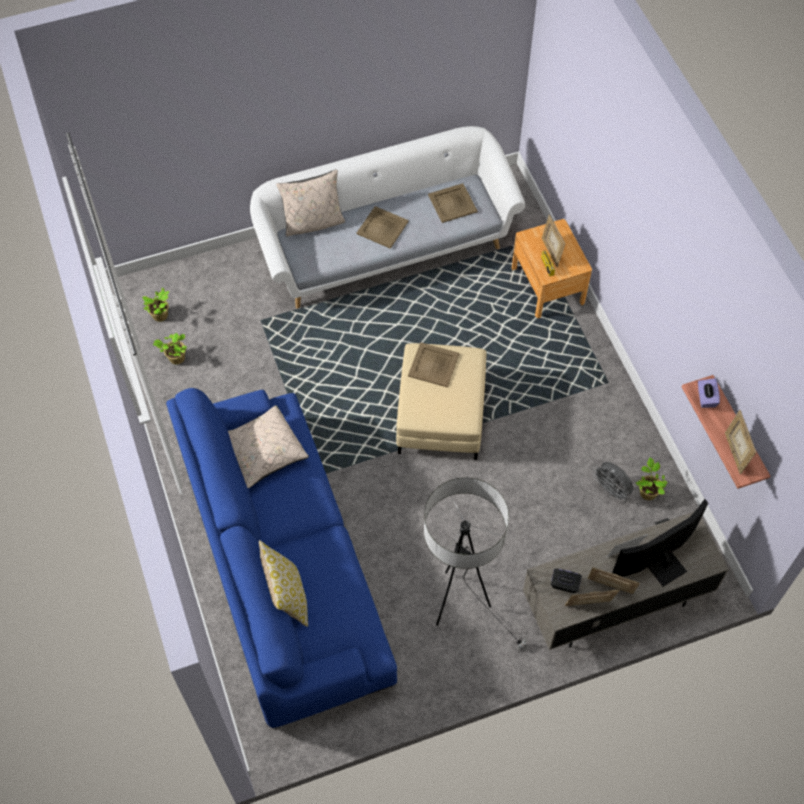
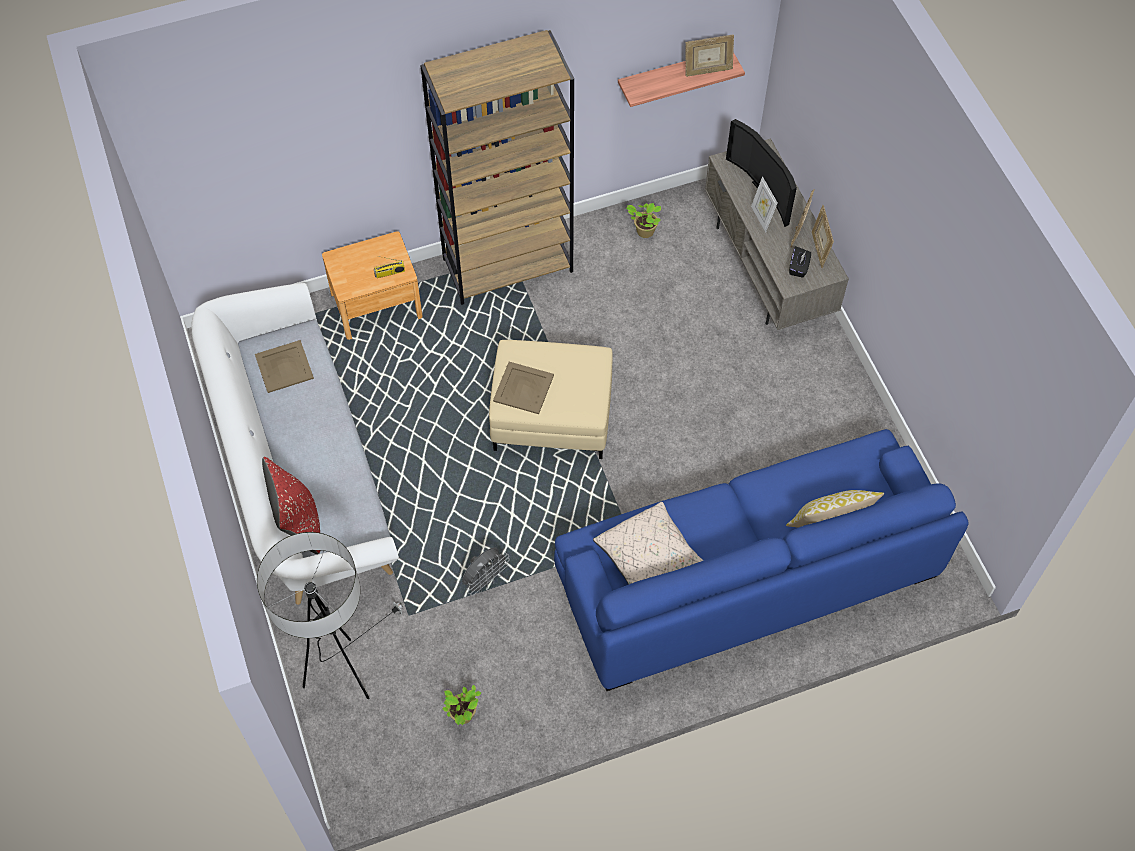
camera: 90 degrees left, 0 degrees up
potted plant [142,288,169,322] -> none
beige pillow [276,170,345,237] -> red pillow [262,457,320,554]
beige tray [356,206,409,249] -> none
floor lamp [424,477,528,651] -> floor lamp moved to [257,532,405,699]
picture frame [542,215,565,267] -> none
grey fan [592,462,633,503] -> grey fan moved to [462,547,510,596]
purple tissue box [698,378,720,408] -> none
none -> brown bookcase [420,30,574,305]

